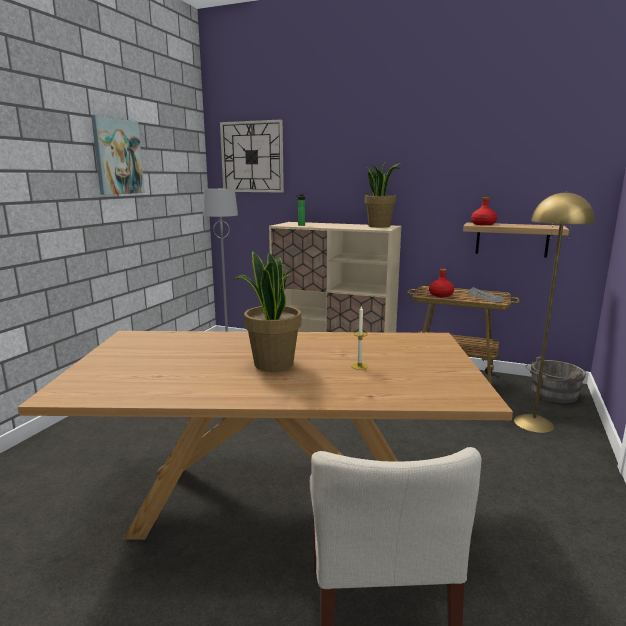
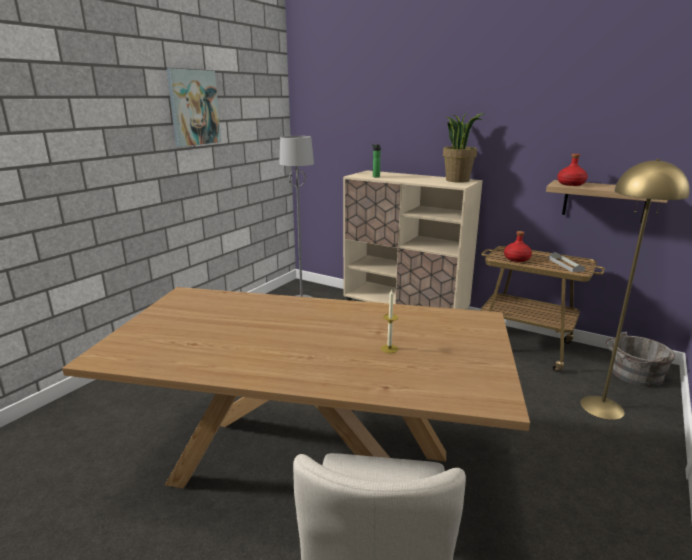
camera: 10 degrees right, 5 degrees up
wall clock [220,119,284,193] -> none
potted plant [233,251,301,372] -> none

